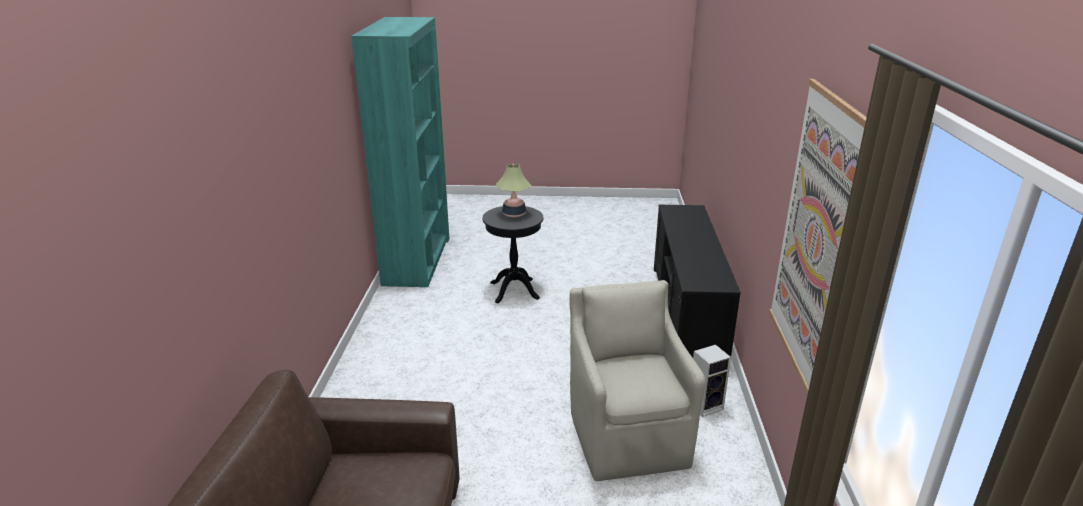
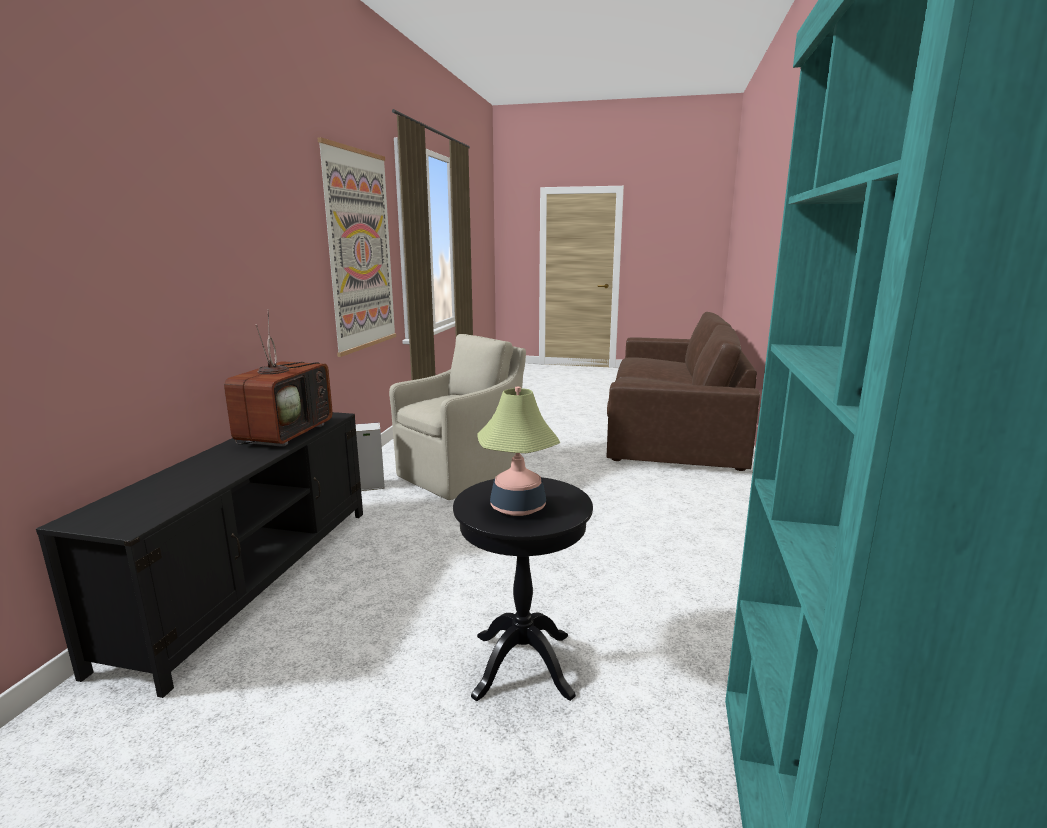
camera: 170 degrees left, 10 degrees down
beige armchair [570,280,706,481] -> beige armchair turned 135 degrees counterclockwise [389,334,526,500]
none -> television [224,309,333,447]

